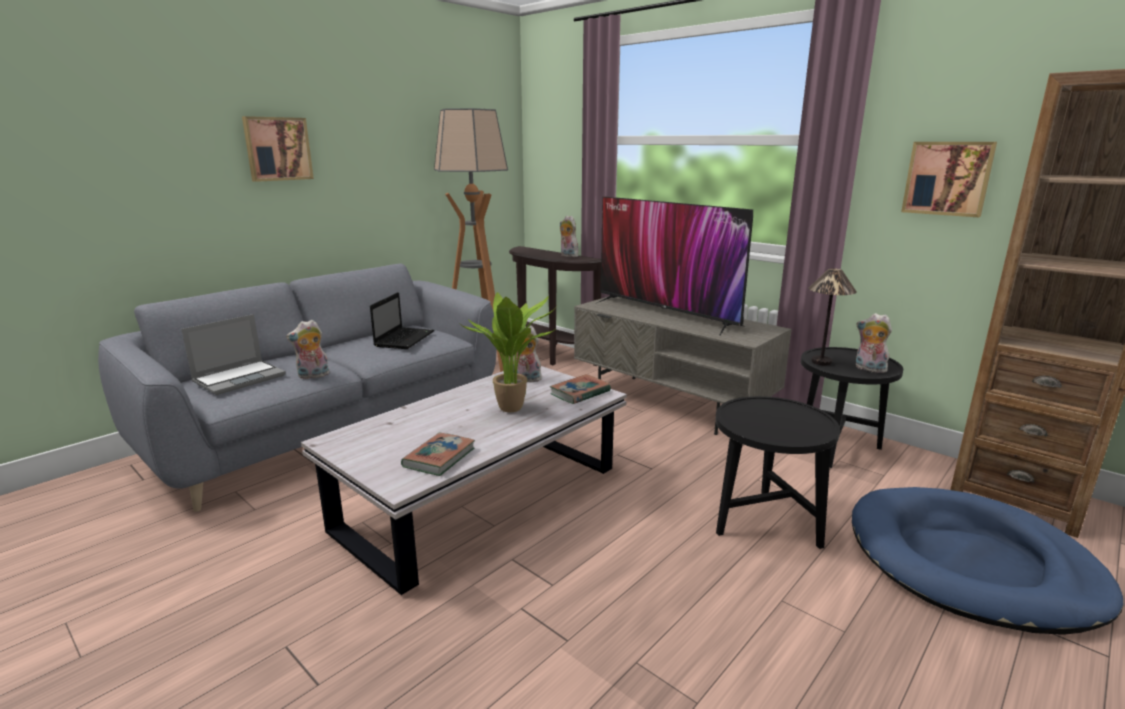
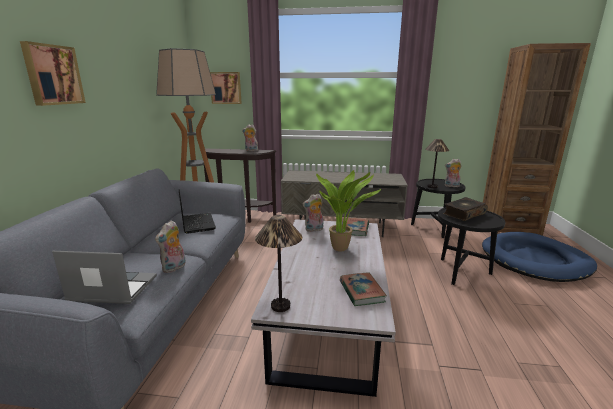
camera: 35 degrees left, 0 degrees up
laptop [181,314,286,395] -> laptop turned 90 degrees counterclockwise [52,251,157,304]
television [595,196,753,336] -> none
picture [901,142,997,217] -> picture moved to [210,72,242,104]
none -> table lamp [255,215,302,312]
none -> book [443,197,488,221]

